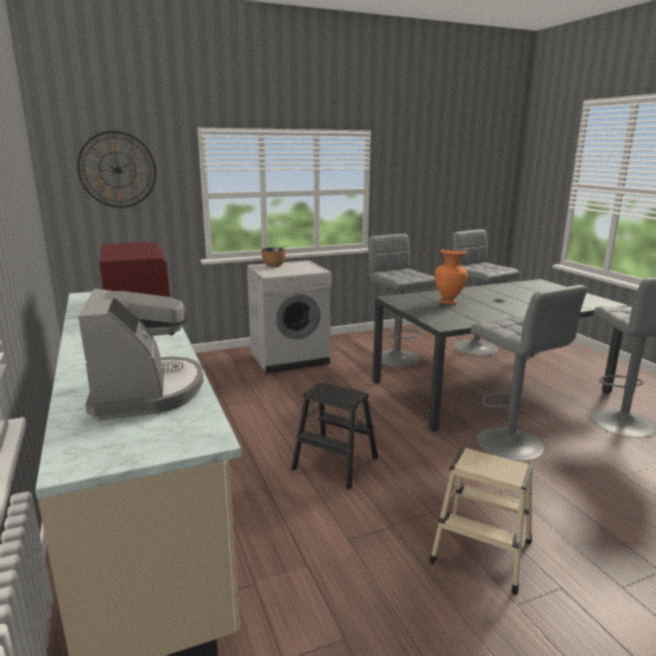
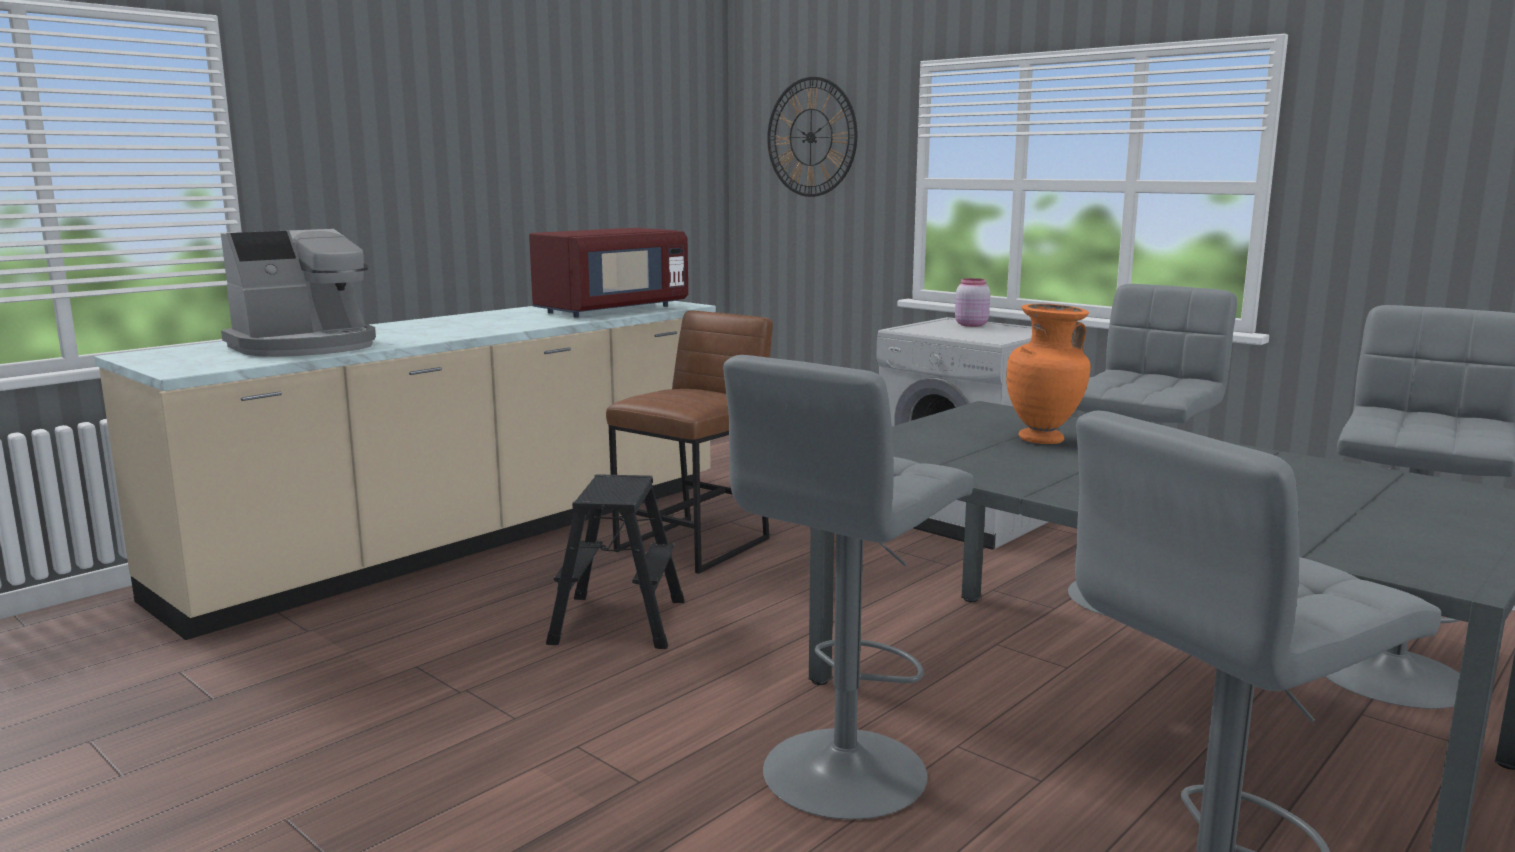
camera: 65 degrees right, 5 degrees down
bowl [261,247,286,267] -> pink jar [955,278,990,327]
beige step ladder [429,446,533,595] -> none
none -> brown chair [606,310,773,574]

